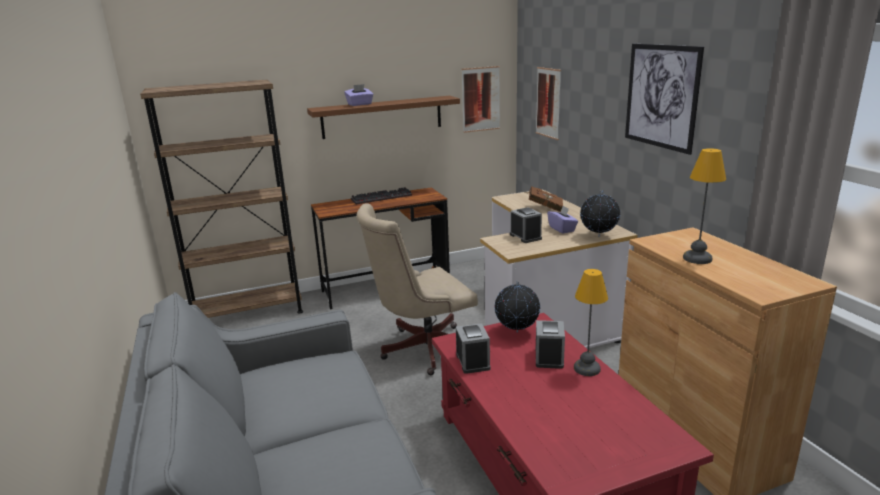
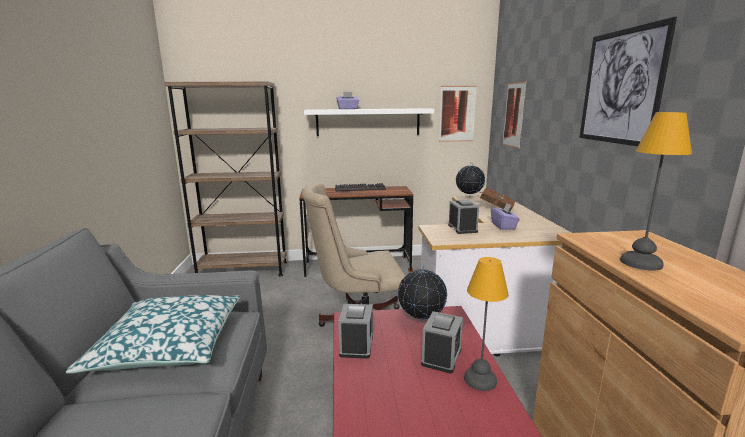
camera: 15 degrees right, 5 degrees down
brown shelf [307,96,460,139] -> white shelf [304,108,434,136]
globe [580,190,620,237] -> globe moved to [456,162,485,197]
none -> pillow [66,295,240,374]

